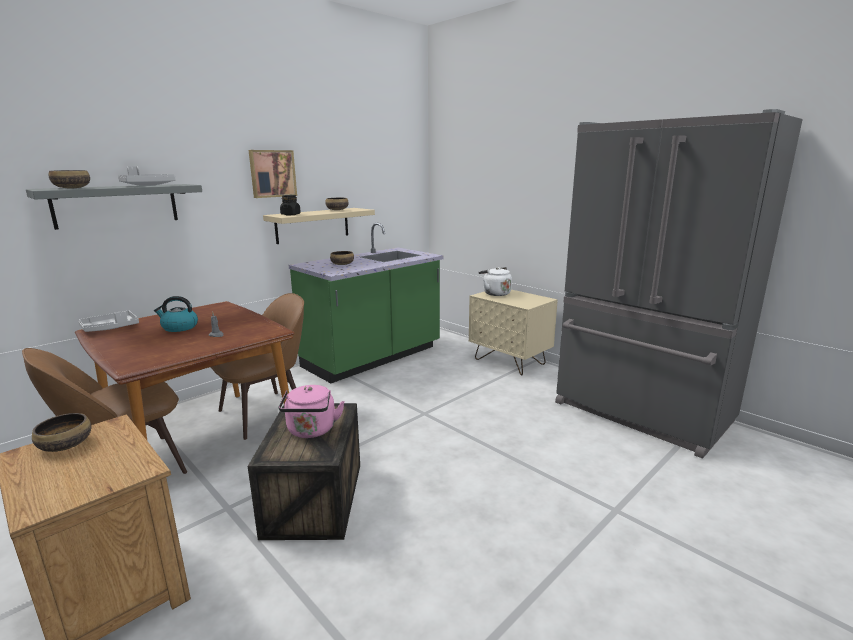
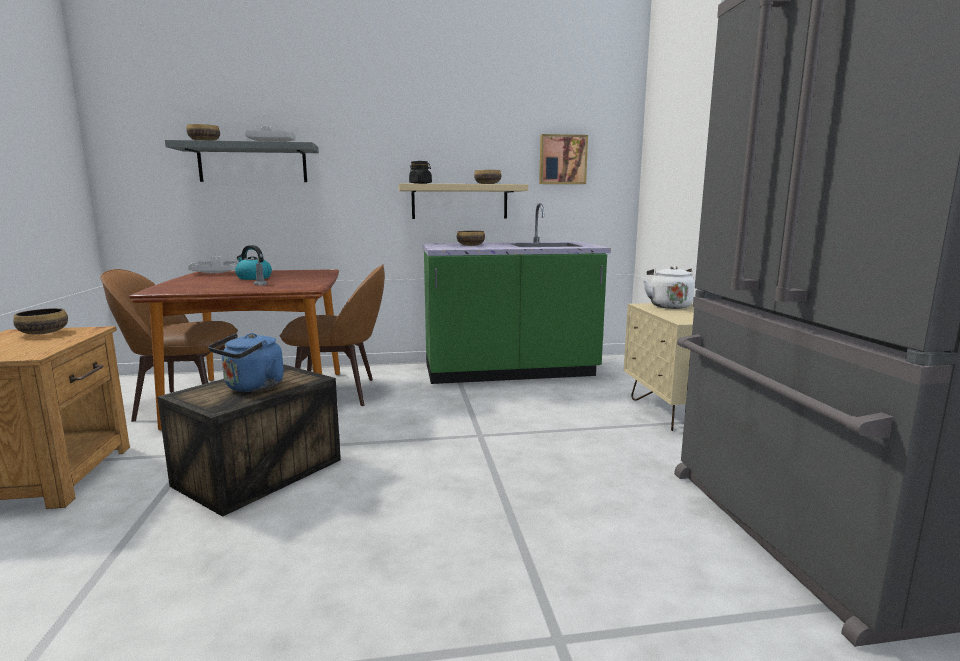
camera: 35 degrees right, 5 degrees down
picture [249,150,297,198] -> picture moved to [539,134,588,184]
pink kettle [279,385,345,438] -> blue kettle [208,333,284,392]

